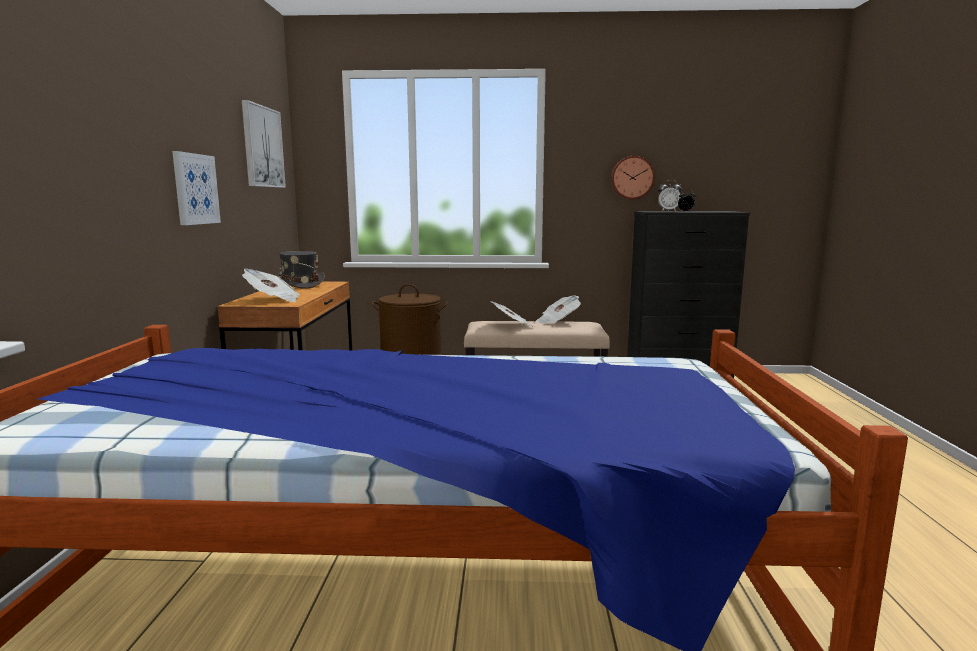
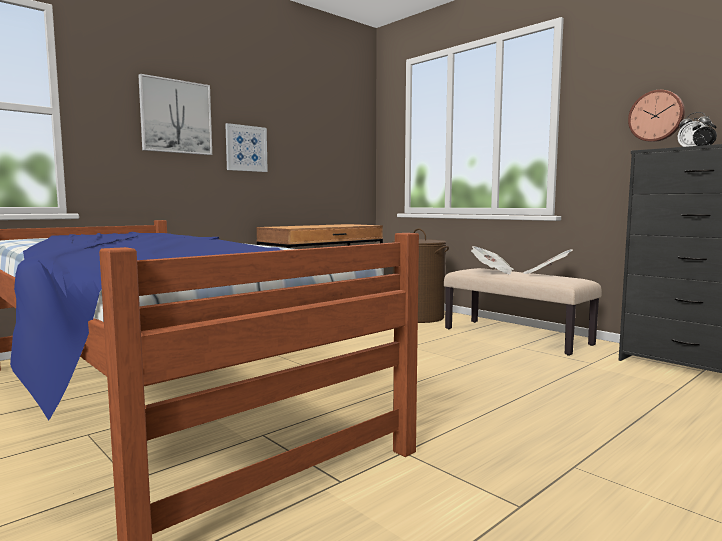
camera: 45 degrees right, 5 degrees down
picture [242,100,286,188] -> picture moved to [138,74,212,155]
newspaper [242,269,300,302] -> none
grey hat [275,251,325,289] -> none

